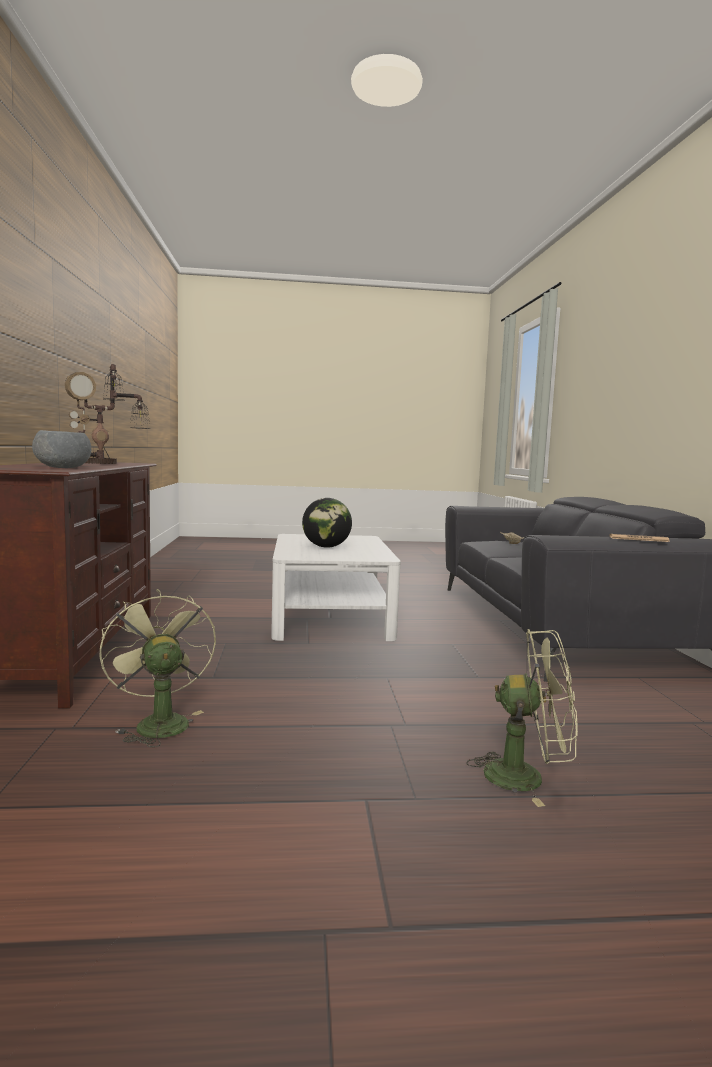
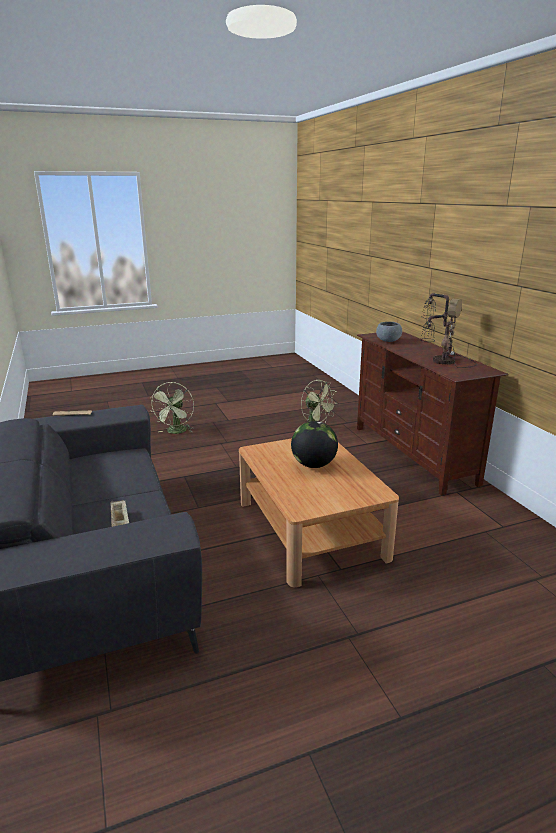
camera: 165 degrees right, 15 degrees up
white coffee table [271,534,401,641] -> brown coffee table [239,438,399,587]
green fan [466,629,578,807] -> green fan turned 75 degrees counterclockwise [150,382,194,434]

